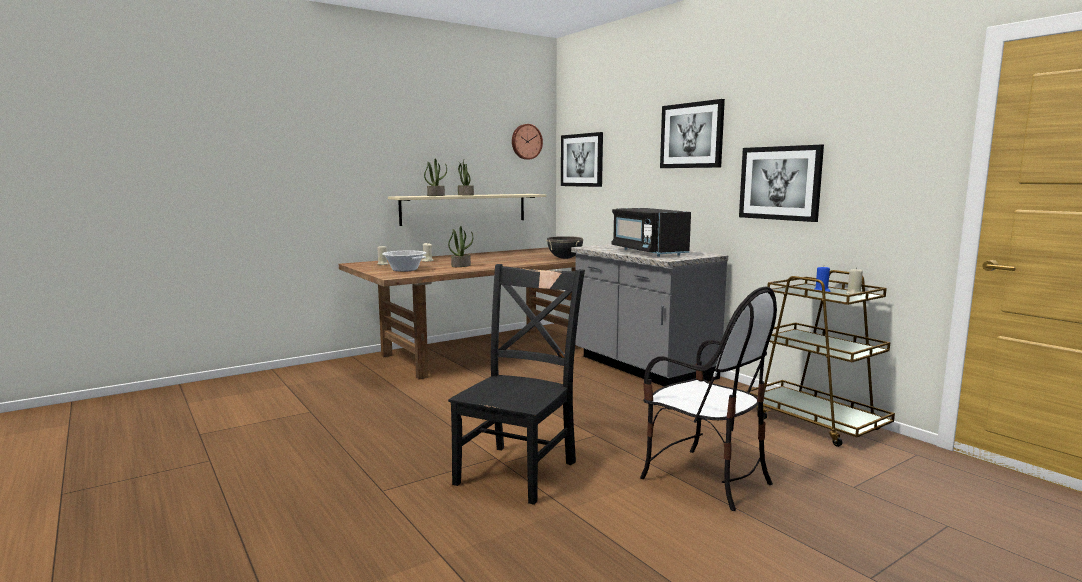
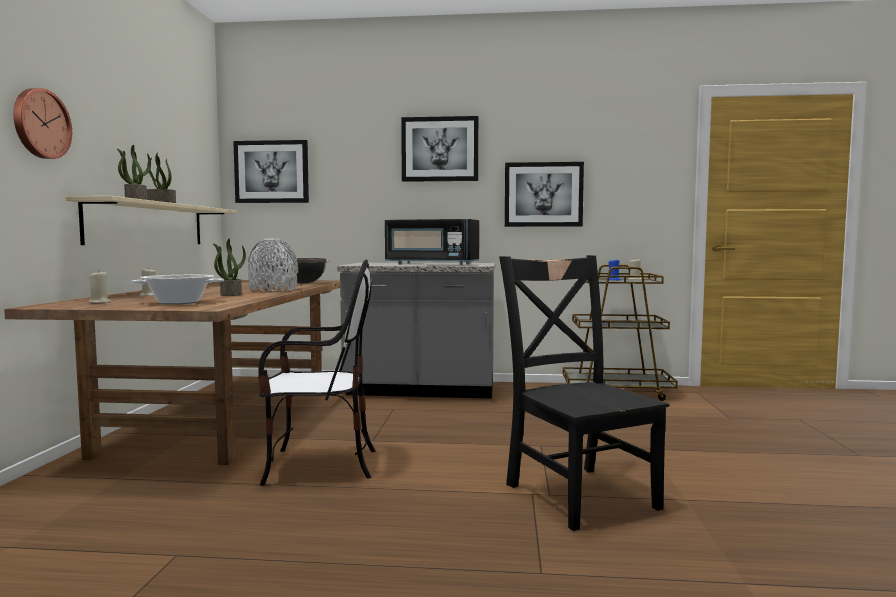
camera: 50 degrees left, 5 degrees down
wall clock [512,124,543,160] -> wall clock moved to [13,88,72,159]
chair [640,286,777,511] -> chair moved to [258,260,375,486]
none -> grey vase [248,239,297,291]

